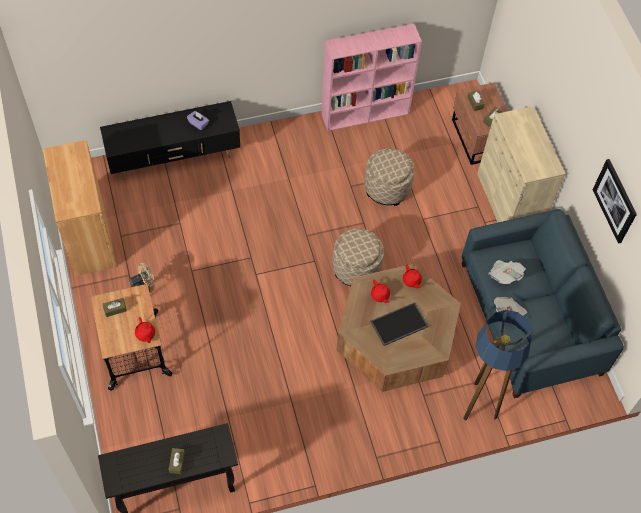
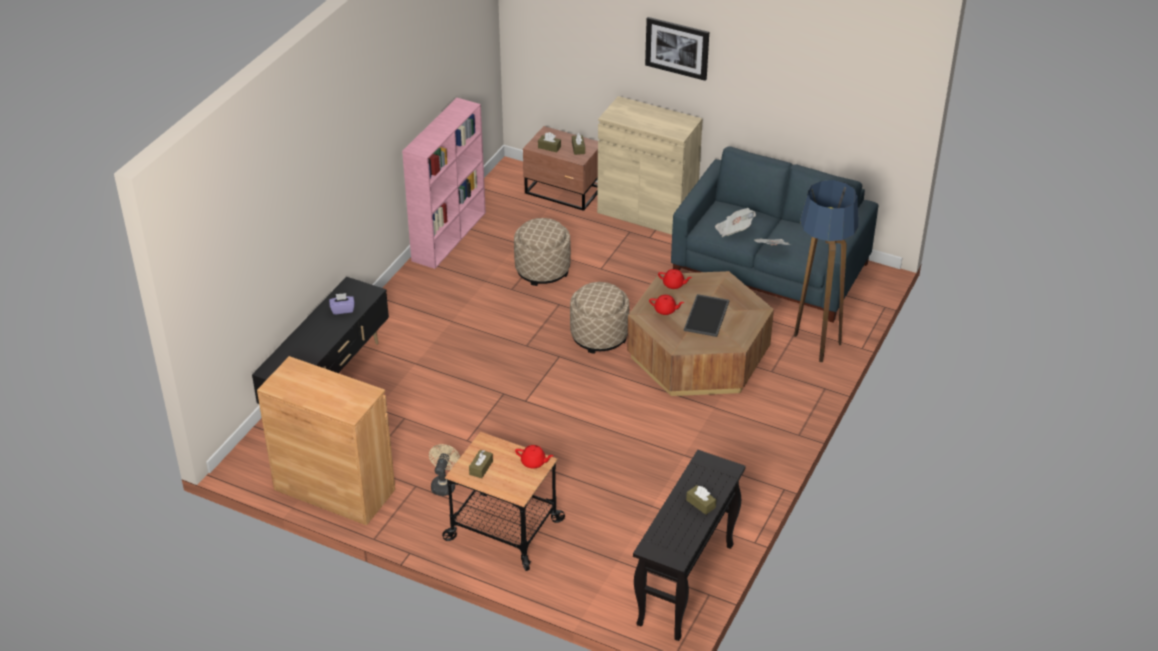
camera: 45 degrees left, 20 degrees down
picture [593,159,637,244] -> picture moved to [645,17,709,81]

